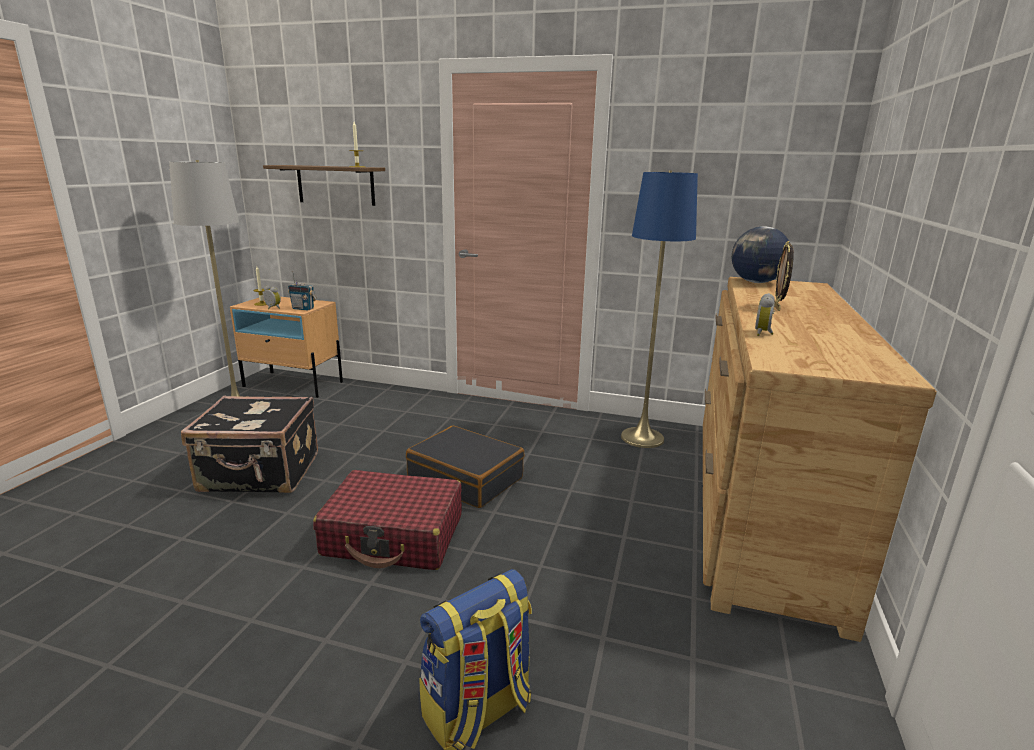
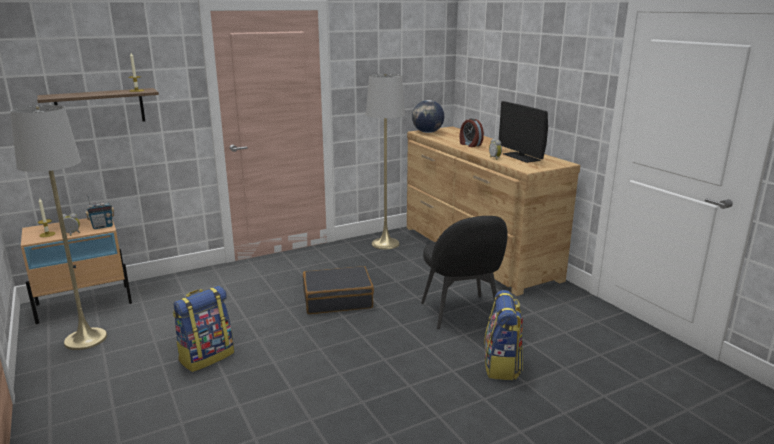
camera: 45 degrees left, 0 degrees up
black suitcase [181,395,318,493] -> backpack [173,286,234,372]
red suitcase [313,470,462,570] -> none
blue floor lamp [621,170,698,448] -> grey floor lamp [366,74,405,249]
picture frame [774,241,794,311] -> alarm clock [459,118,484,147]
none -> black chair [421,216,508,329]
none -> monitor [499,101,548,163]

